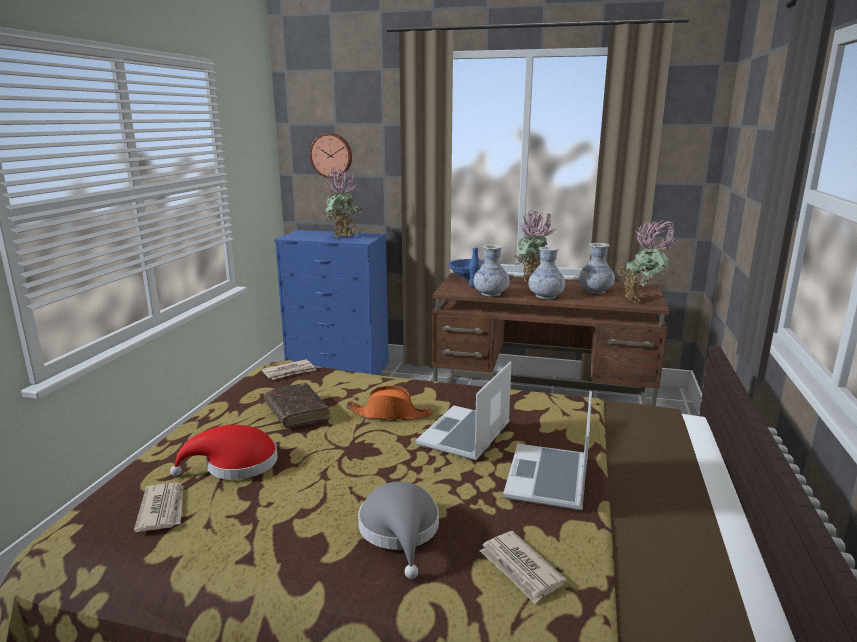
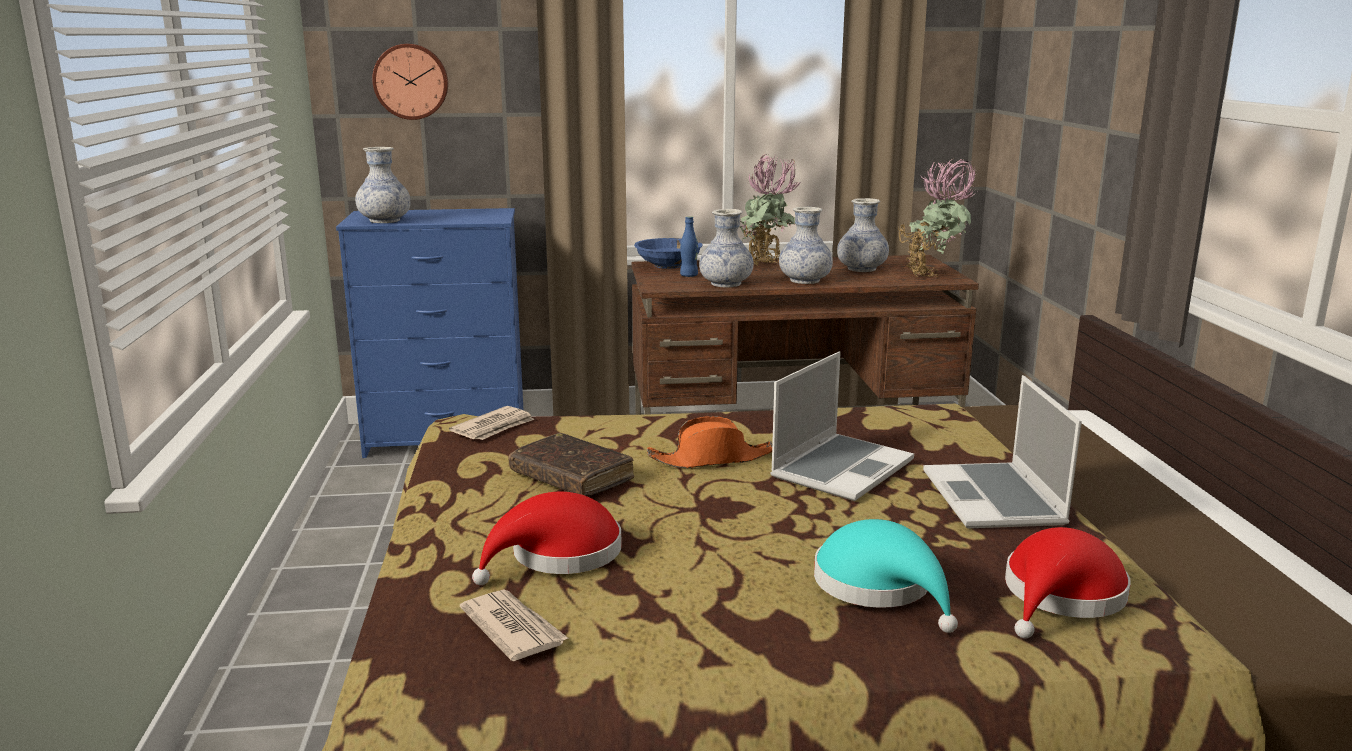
camera: 20 degrees left, 0 degrees up
potted plant [323,168,363,238] -> none
grey hat [358,481,439,579] -> turquoise hat [814,519,958,633]
laptop [415,362,512,460] -> laptop turned 150 degrees counterclockwise [771,351,914,501]
newspaper [479,531,566,604] -> red hat [1005,527,1130,638]
none -> vase [355,147,411,223]

